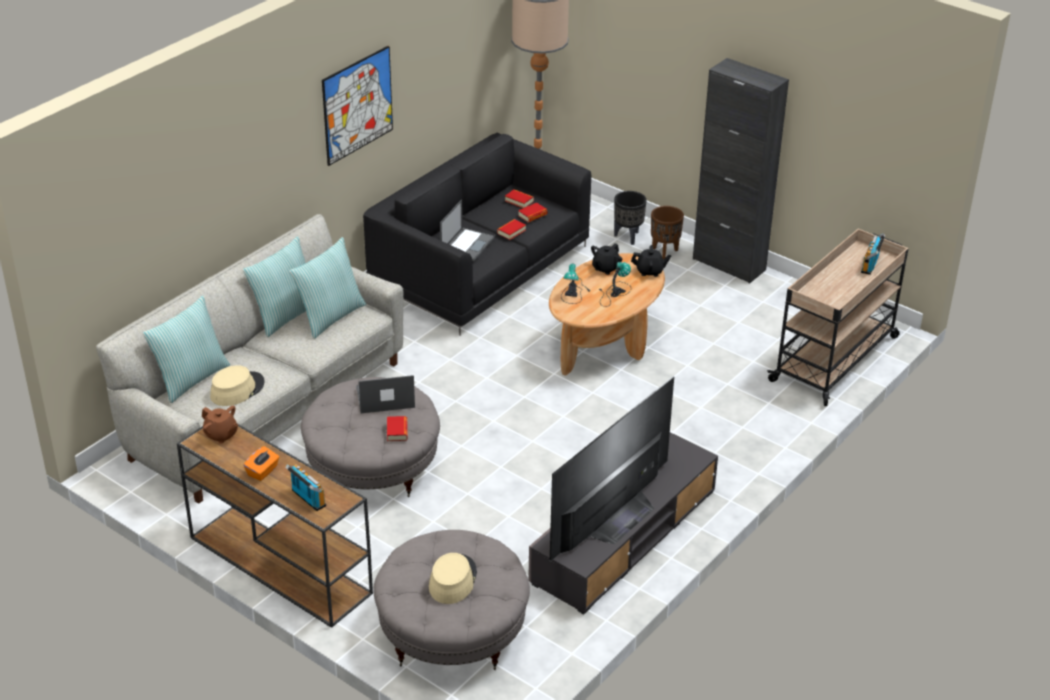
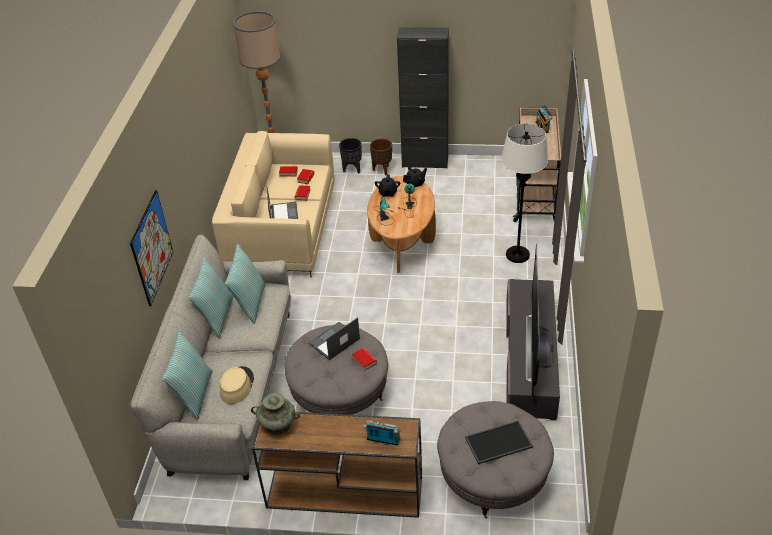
camera: 30 degrees left, 5 degrees up
brown teapot [202,406,238,443] -> turquoise vase [251,393,300,436]
orange tissue box [244,446,279,481] -> none
picture [322,46,393,166] -> picture moved to [130,190,173,307]
black sofa [363,133,591,336] -> beige sofa [212,131,335,277]
beige hat [429,553,477,604] -> tray [465,420,533,464]
none -> white floor lamp [501,124,548,263]

